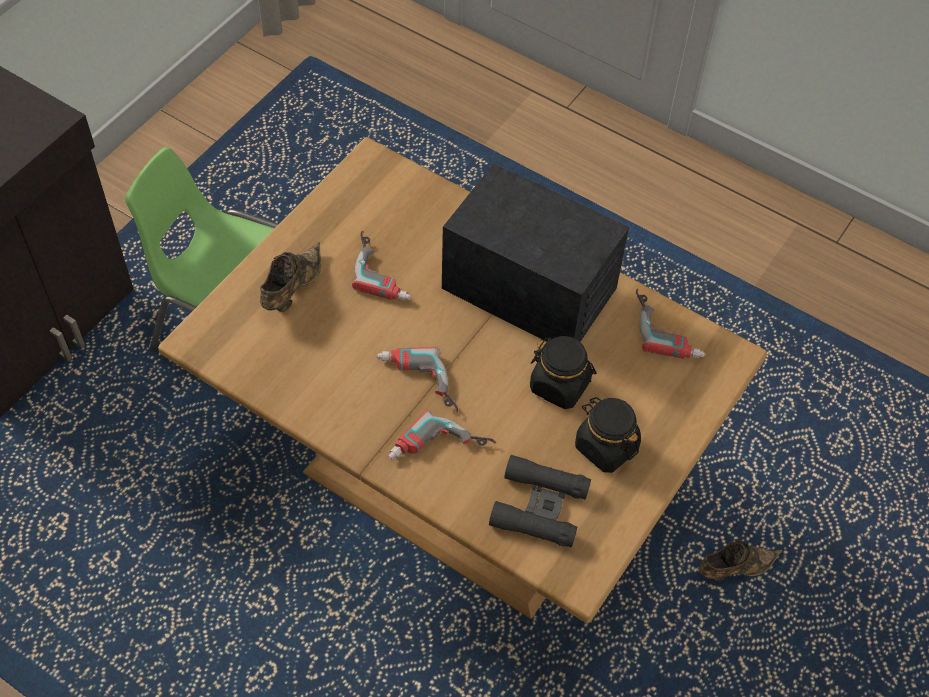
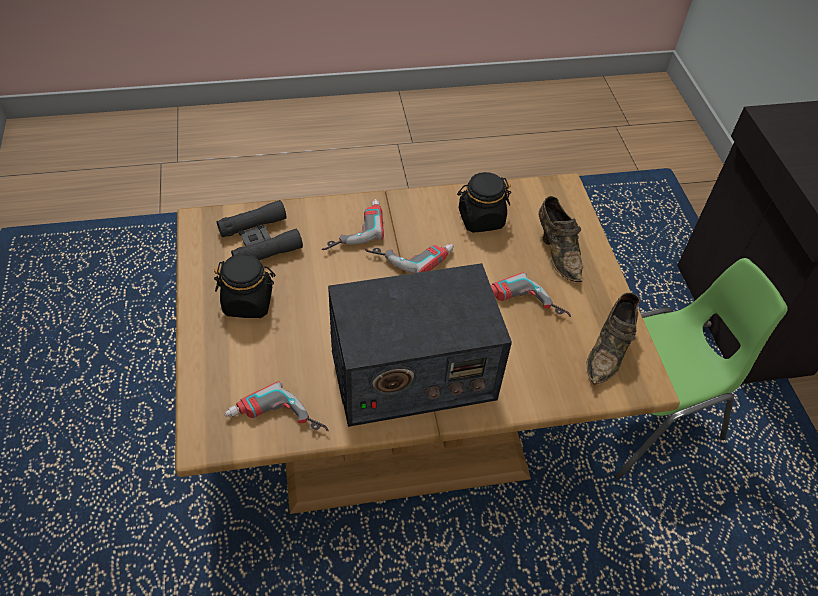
camera: 135 degrees right, 5 degrees down
black jar [530,336,597,409] -> black jar moved to [457,172,511,233]
brown shoe [698,539,782,581] -> brown shoe moved to [587,293,640,384]

